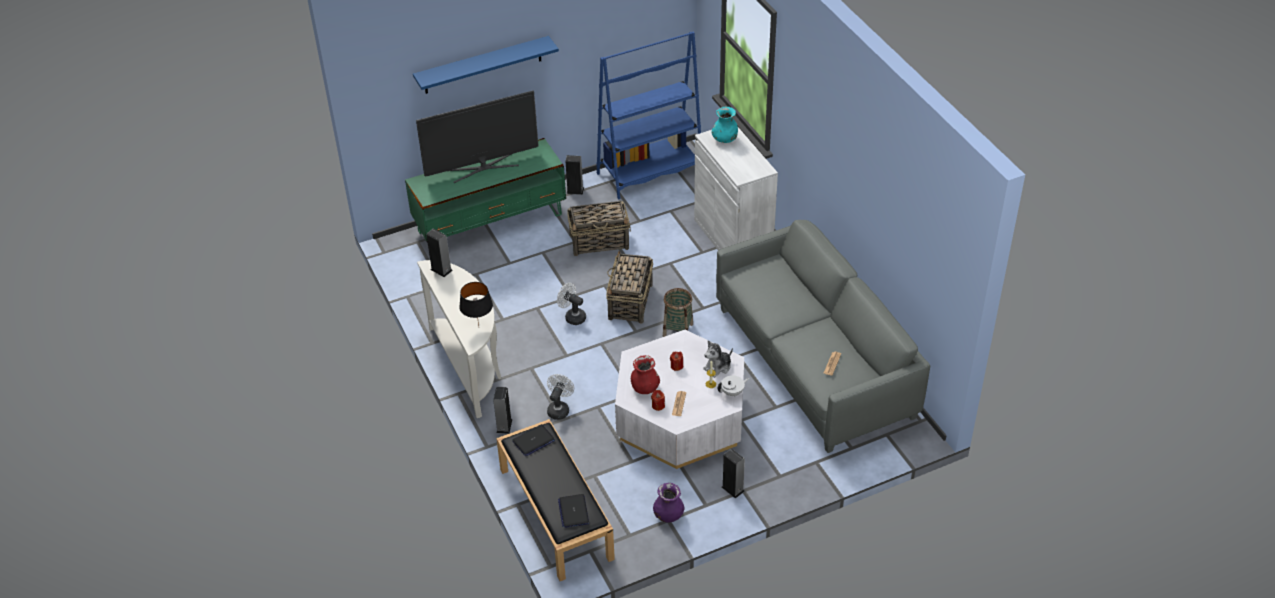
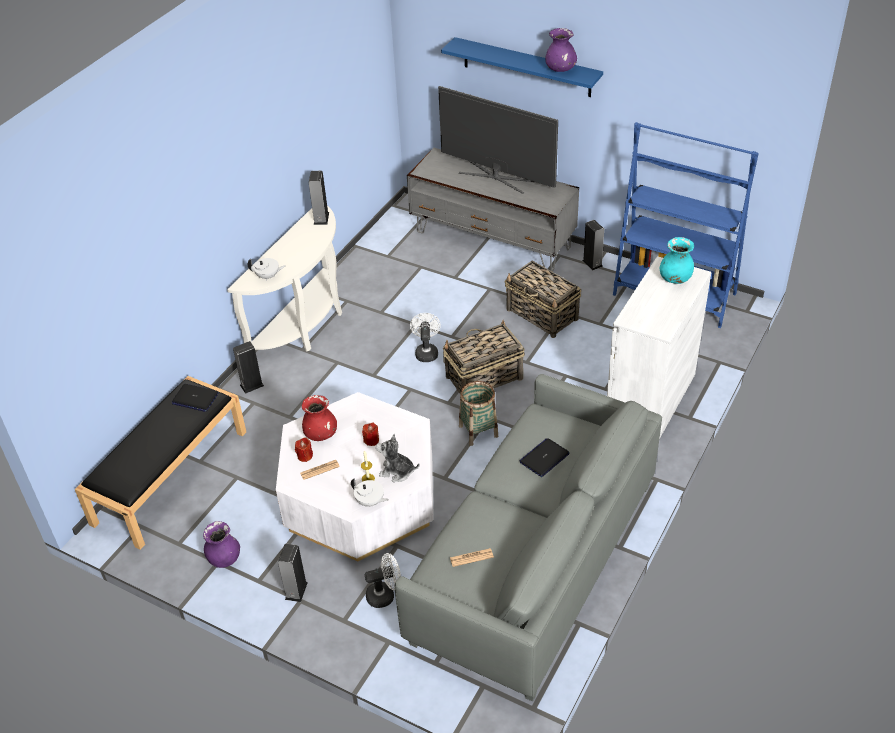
camera: 55 degrees right, 0 degrees up
green tv stand [405,138,566,243] -> grey tv stand [407,148,579,272]
black table lamp [459,282,493,326] -> white teapot [248,258,286,281]
white fan [547,374,574,420] -> white fan moved to [365,553,401,608]
laptop [558,494,589,528] -> laptop moved to [519,438,570,477]
none -> purple vase [545,28,577,72]

